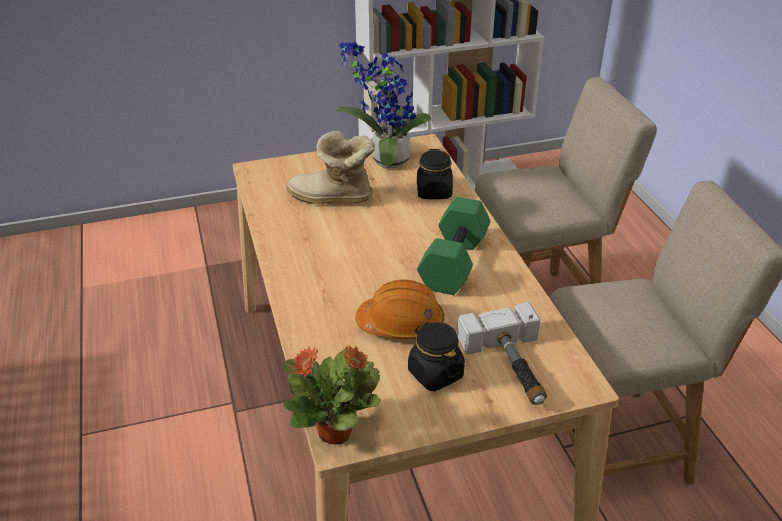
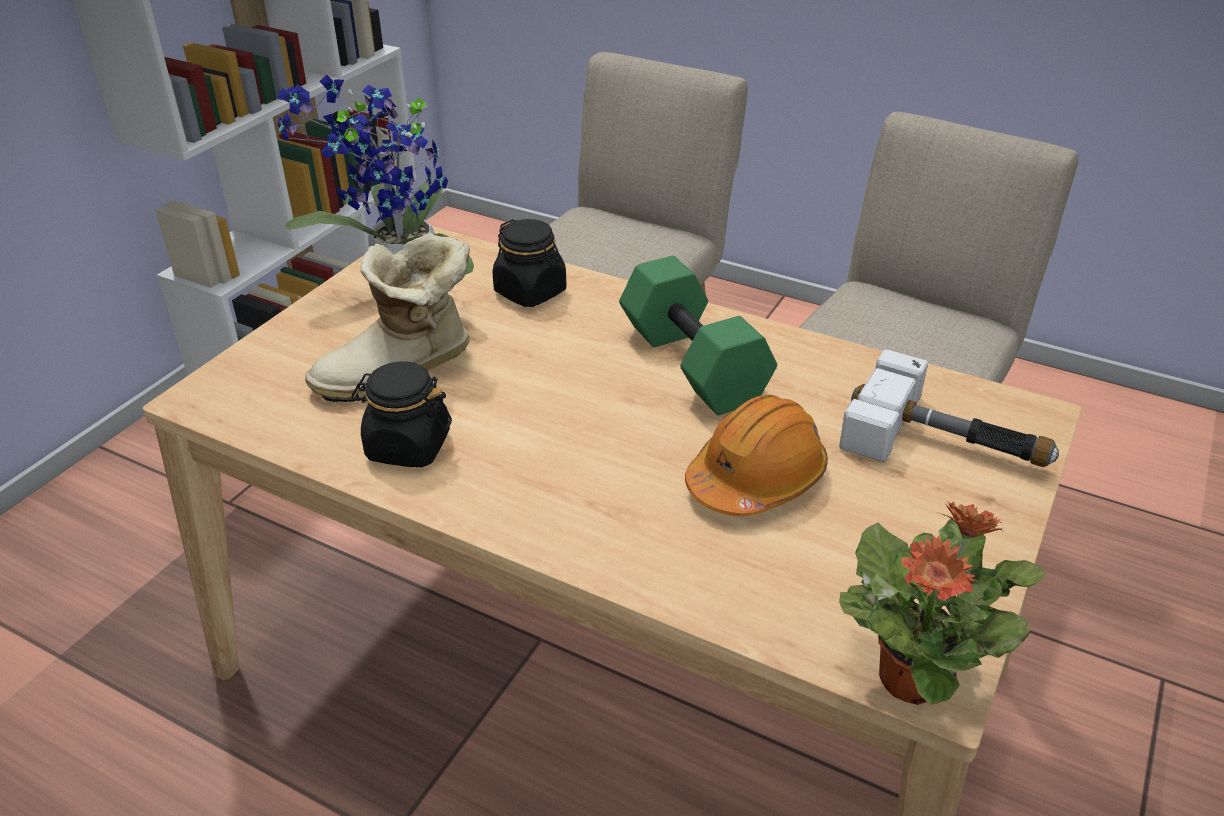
camera: 45 degrees left, 0 degrees up
black jar [408,322,465,391] -> black jar moved to [351,361,452,467]

